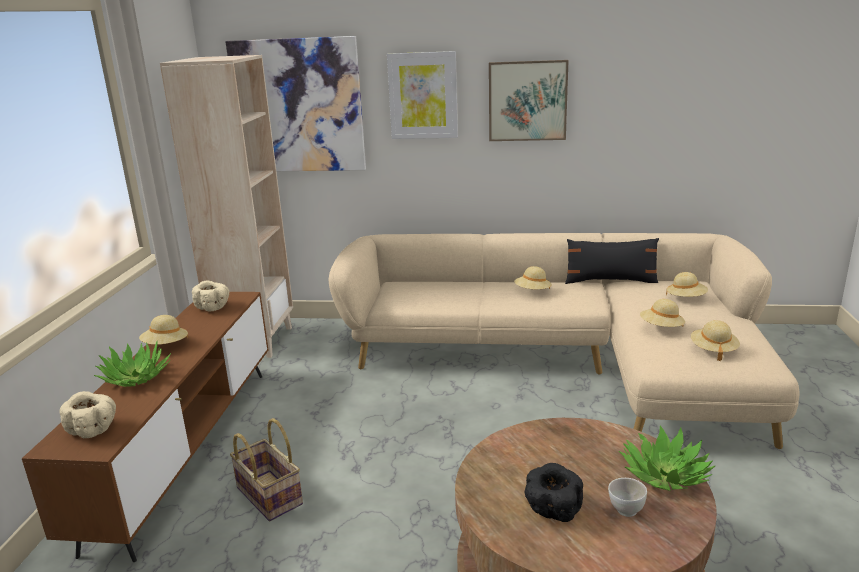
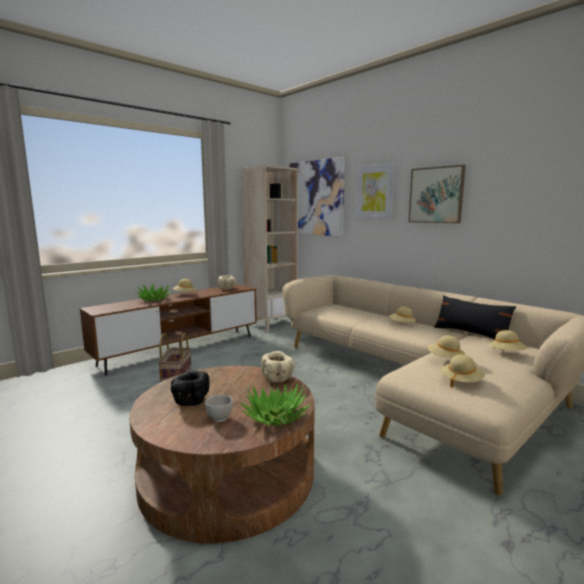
camera: 40 degrees right, 10 degrees down
beige bowl [59,391,116,438] -> beige bowl moved to [261,351,295,382]

